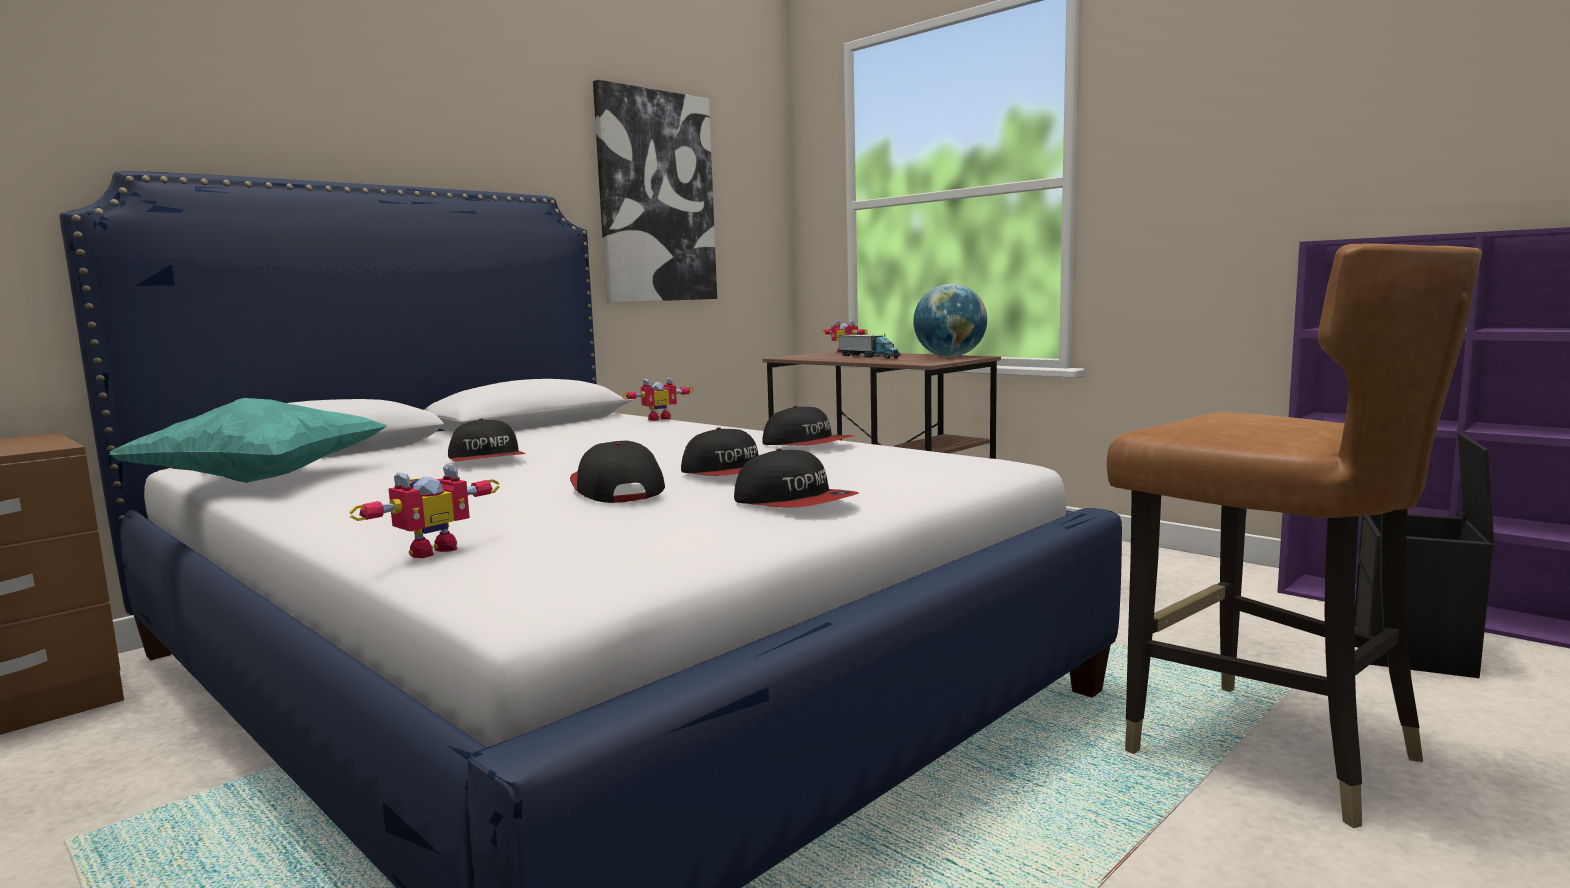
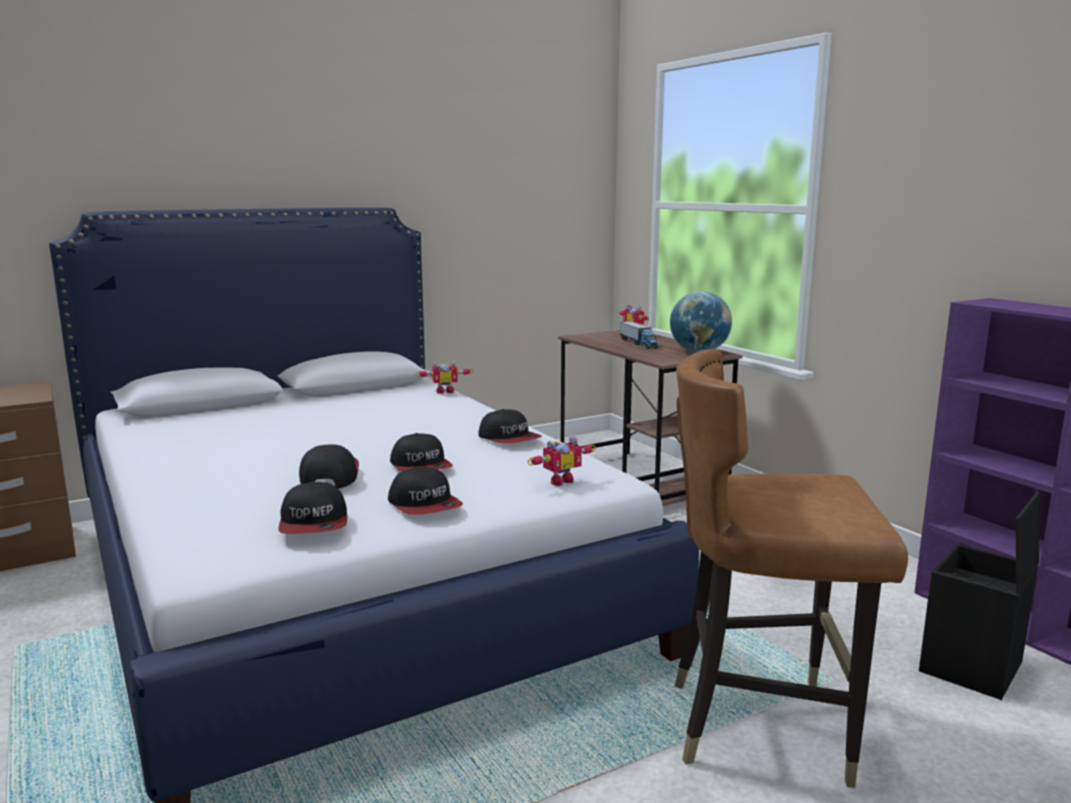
camera: 15 degrees right, 5 degrees up
turquoise pillow [108,398,388,483] -> none
toy robot [349,463,500,558] -> toy robot moved to [527,436,596,486]
cap [448,419,525,461] -> cap moved to [278,482,347,534]
picture [593,80,717,303] -> none
brown chair [1107,243,1482,828] -> brown chair turned 120 degrees clockwise [675,349,908,788]

